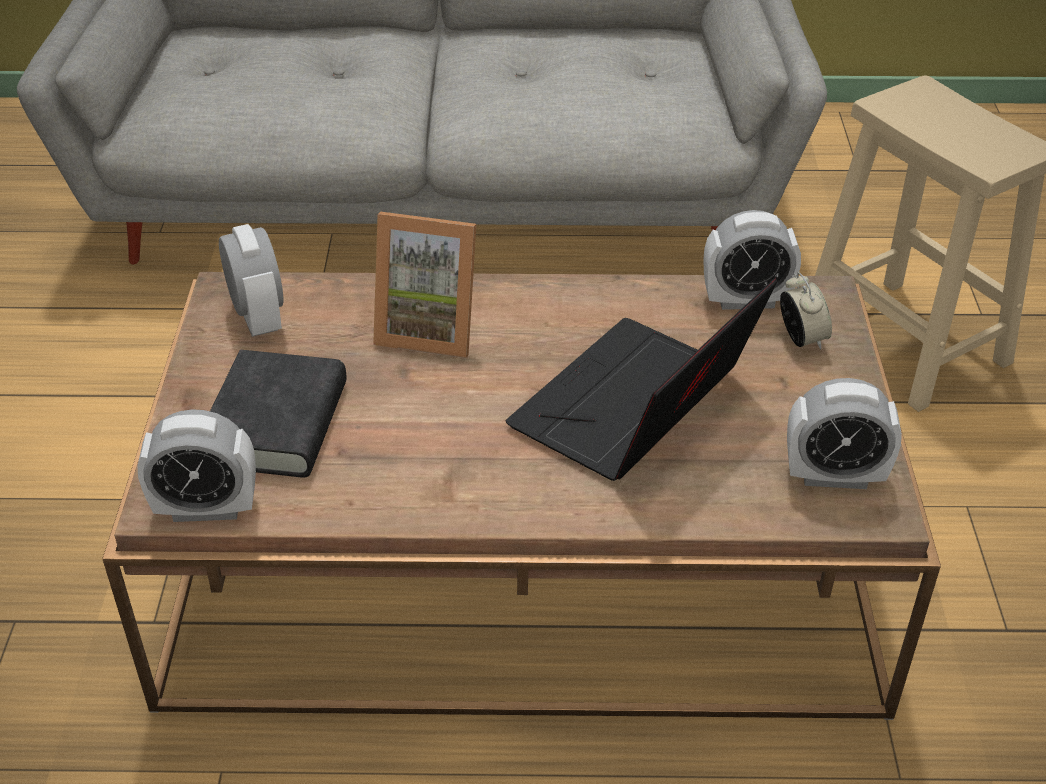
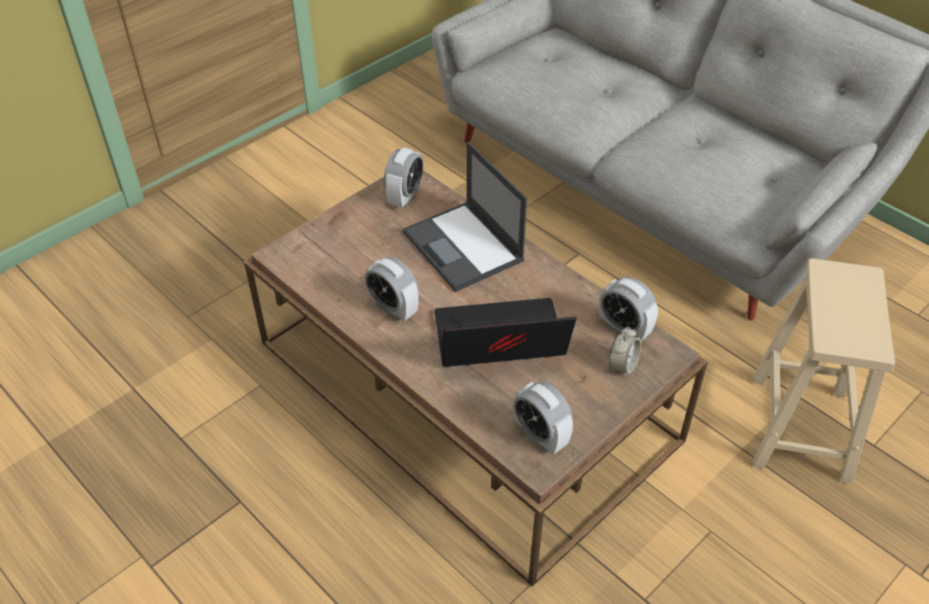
camera: 45 degrees right, 5 degrees up
alarm clock [137,409,256,522] -> alarm clock moved to [365,257,419,321]
black book [210,350,347,478] -> none
picture frame [373,212,476,358] -> laptop [403,142,527,292]

